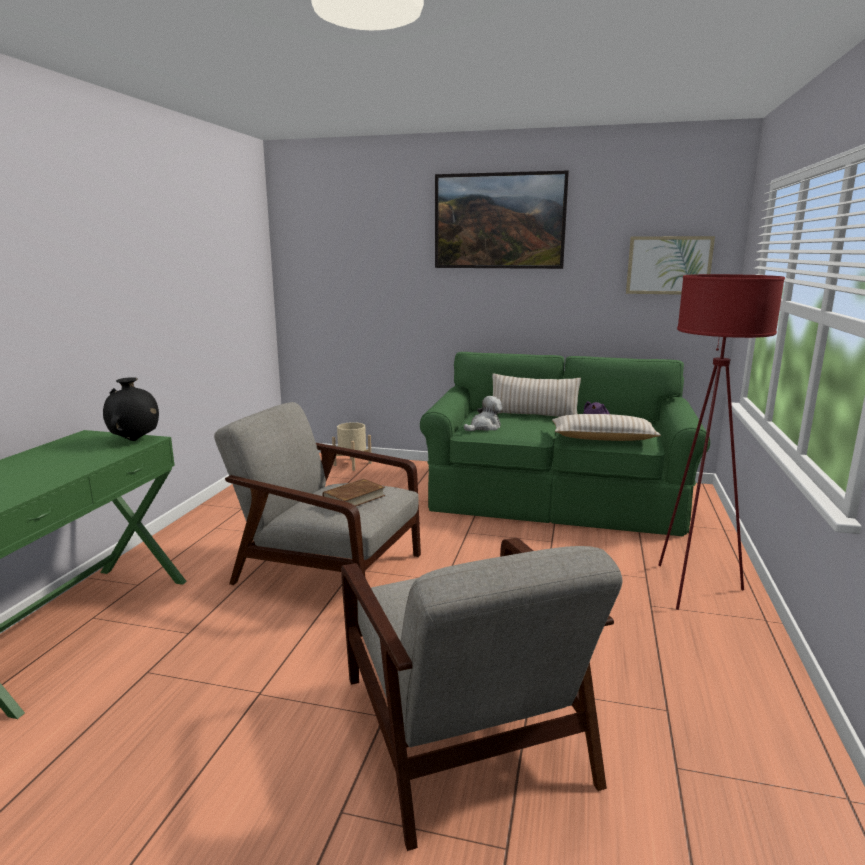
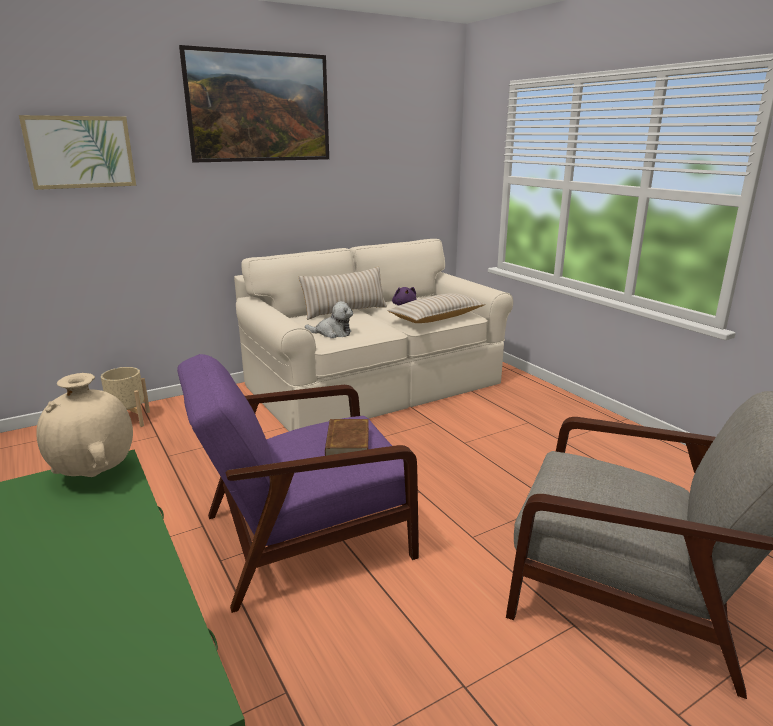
camera: 45 degrees left, 5 degrees up
black vase [103,377,159,441] -> beige vase [36,373,133,477]
grey armchair [214,402,421,585] -> purple armchair [177,354,419,613]
green sofa [420,352,710,536] -> beige sofa [234,239,513,431]
plush toy [464,396,502,431] -> plush toy turned 90 degrees clockwise [305,301,353,338]
picture [626,236,715,295] -> picture moved to [19,115,136,190]
red floor lamp [659,274,785,610] -> none

